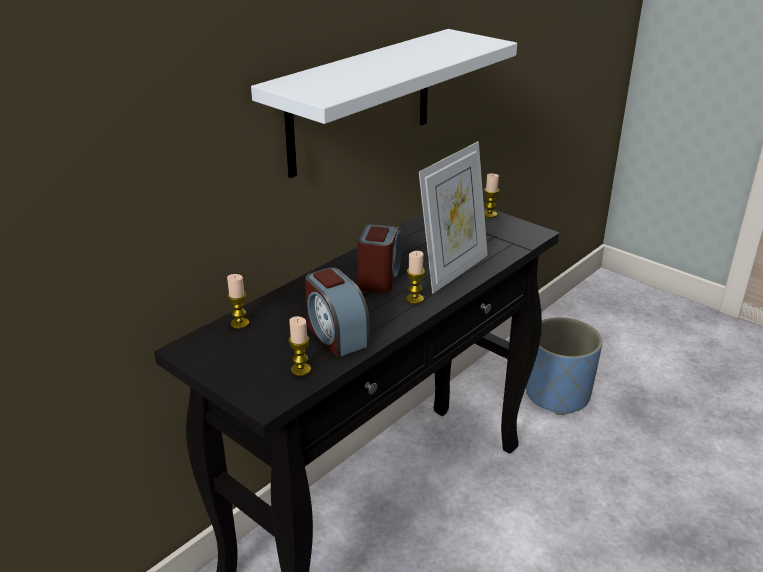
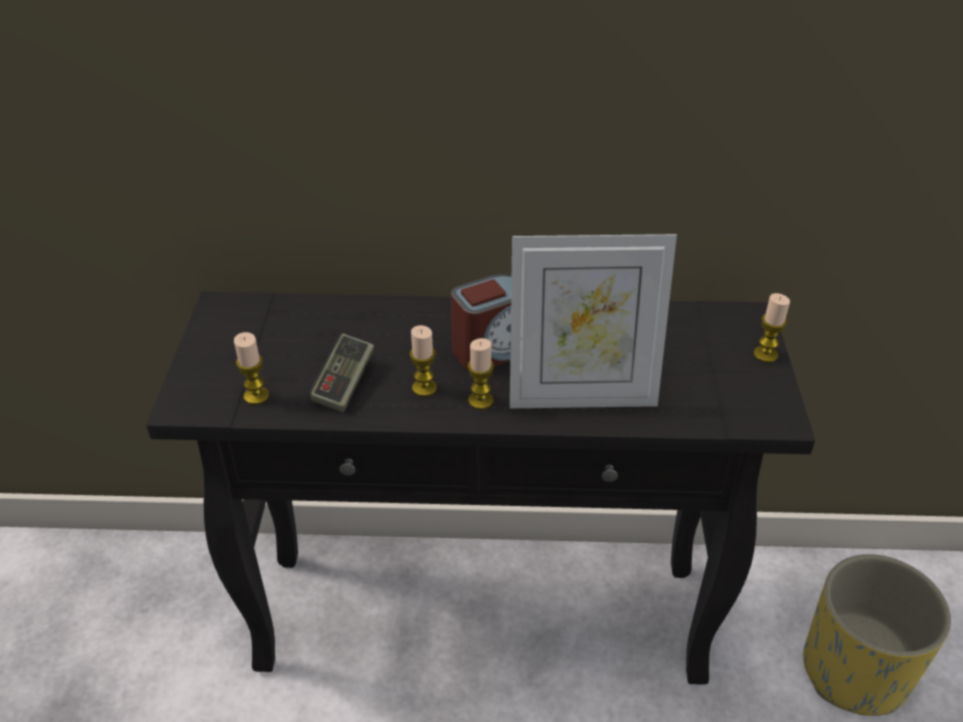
camera: 50 degrees right, 10 degrees up
candle [227,274,249,329] -> candle moved to [410,325,437,397]
white shelf [251,29,517,178] -> none
alarm clock [305,268,370,357] -> game controller [309,334,374,412]
blue planter [526,317,603,415] -> yellow planter [803,554,951,716]

